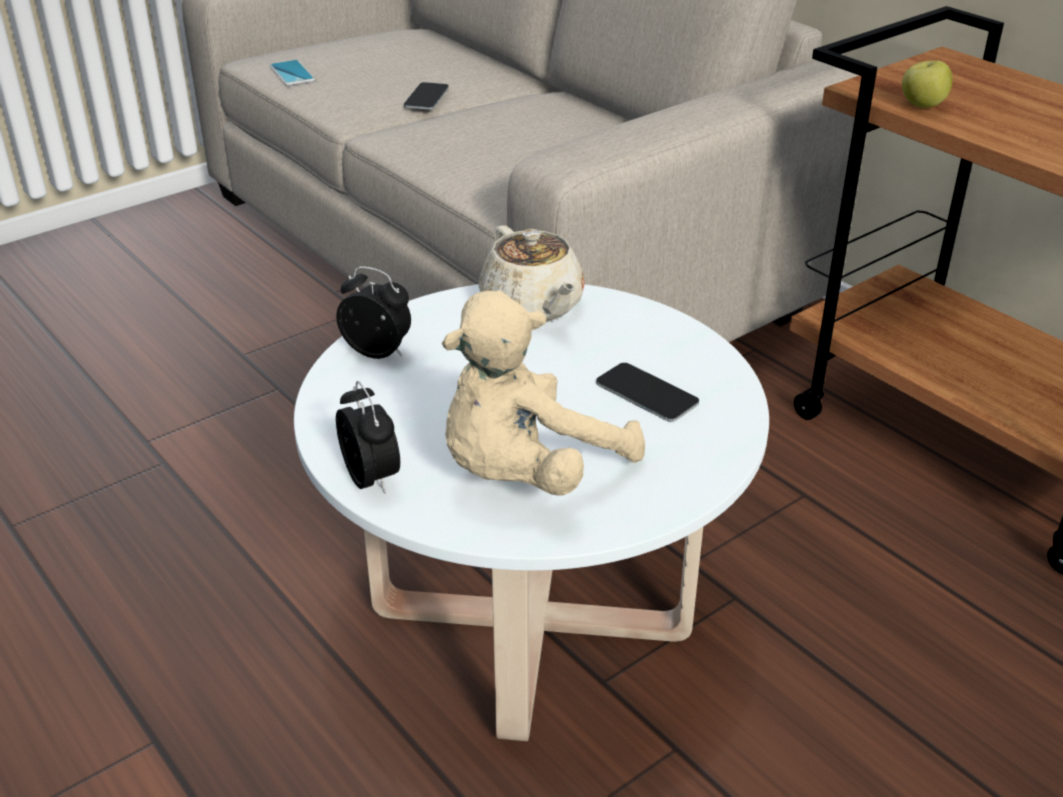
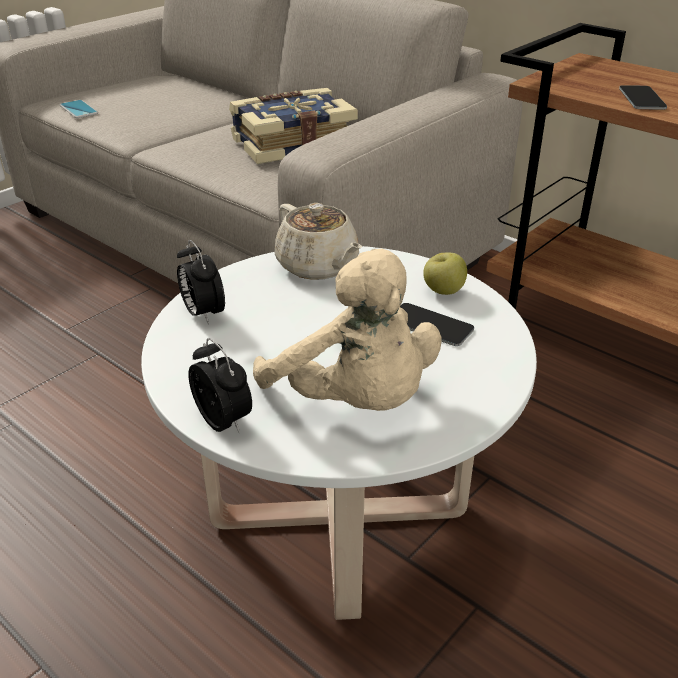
camera: 10 degrees left, 0 degrees up
alarm clock [336,266,411,359] -> alarm clock turned 135 degrees counterclockwise [177,240,225,325]
phone [404,82,449,110] -> phone moved to [619,85,667,110]
beige plush toy [442,290,645,496] -> beige plush toy turned 75 degrees counterclockwise [253,249,441,411]
apple [902,60,953,108] -> apple moved to [423,253,467,295]
none -> book [229,88,358,164]

